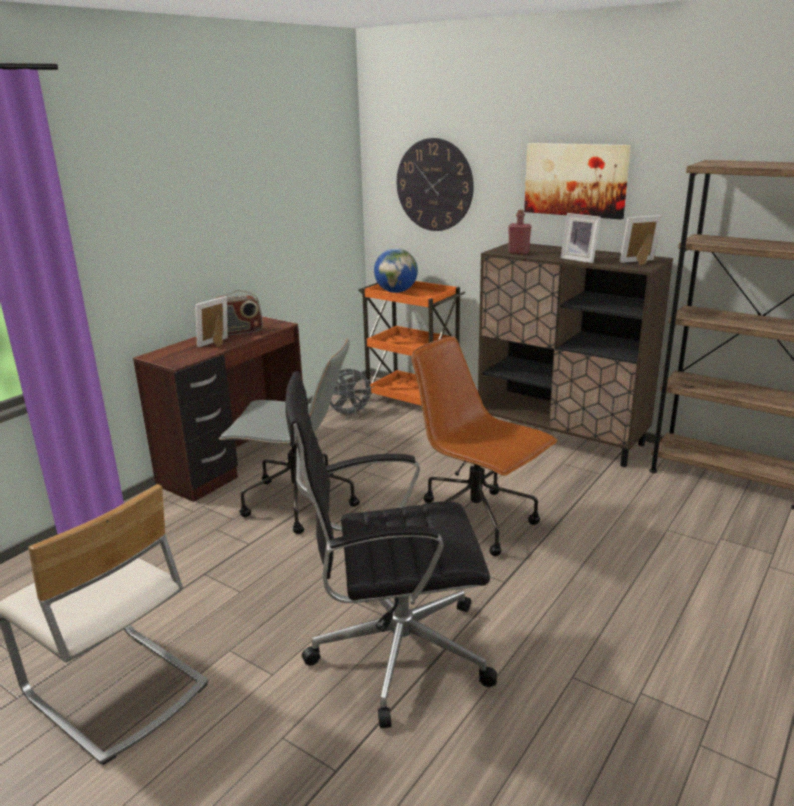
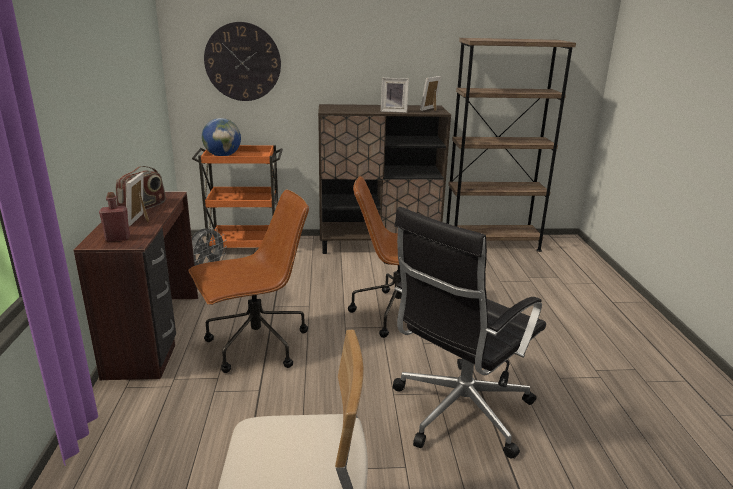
camera: 40 degrees left, 0 degrees up
grey office chair [219,337,360,534] -> brown office chair [188,190,309,373]
red bottle [508,210,532,255] -> red bottle moved to [99,192,130,242]
picture [524,143,631,219] -> none

